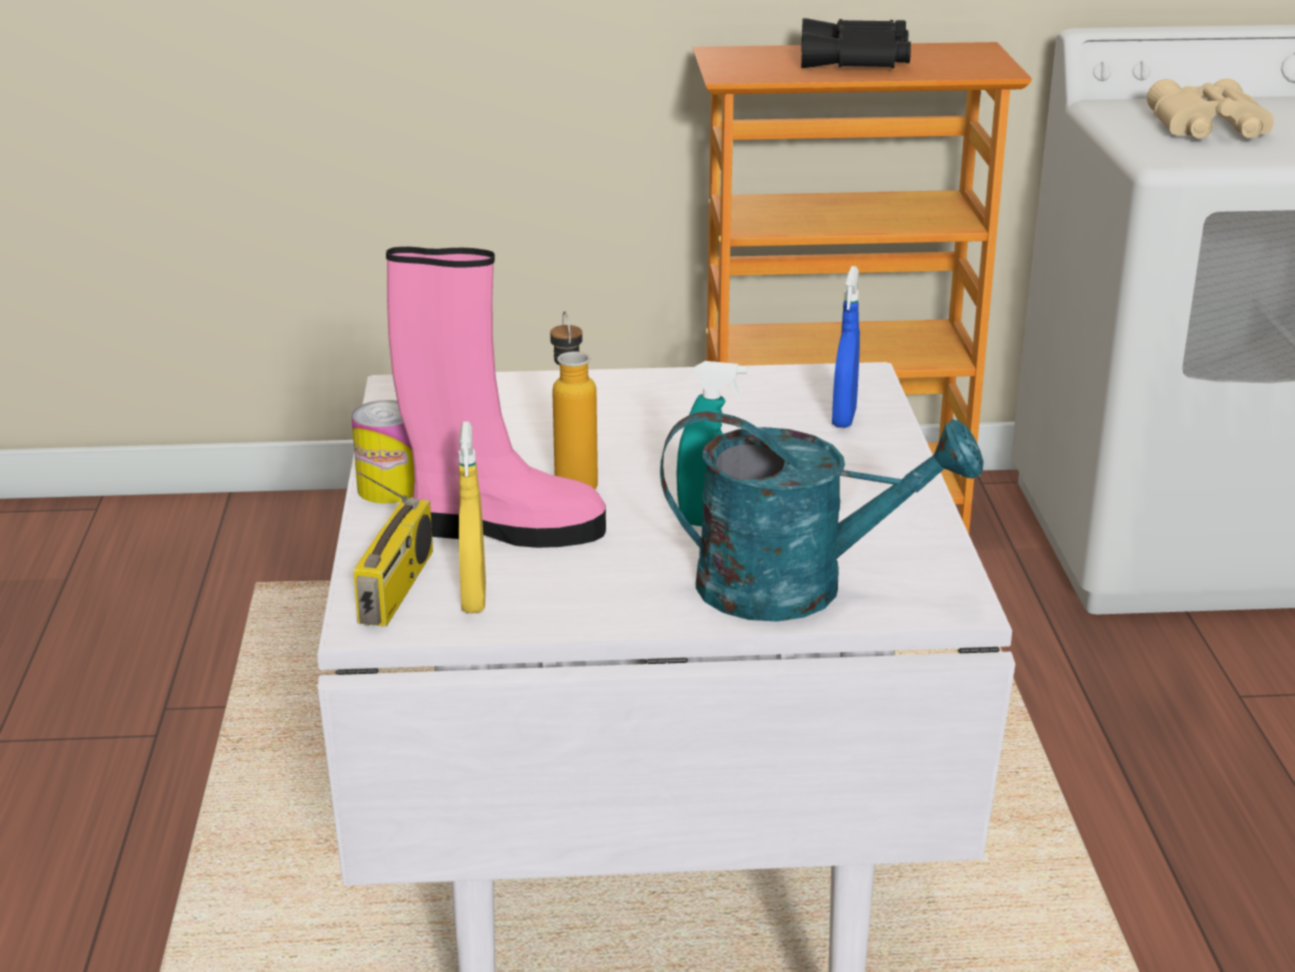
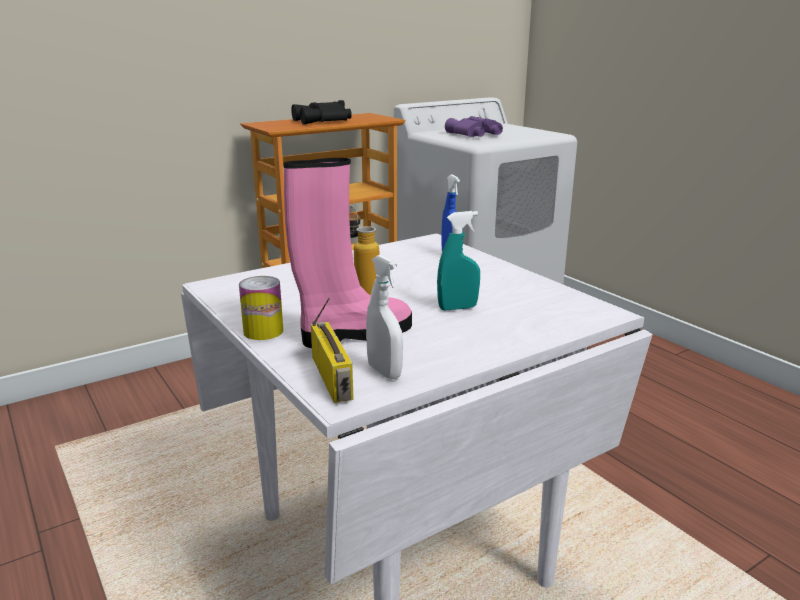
camera: 30 degrees left, 5 degrees down
yellow spray bottle [458,421,486,613] -> white spray bottle [366,255,403,379]
turquoise watering can [660,411,983,621] -> none
beige binoculars [1147,79,1274,139] -> purple binoculars [445,116,503,137]

